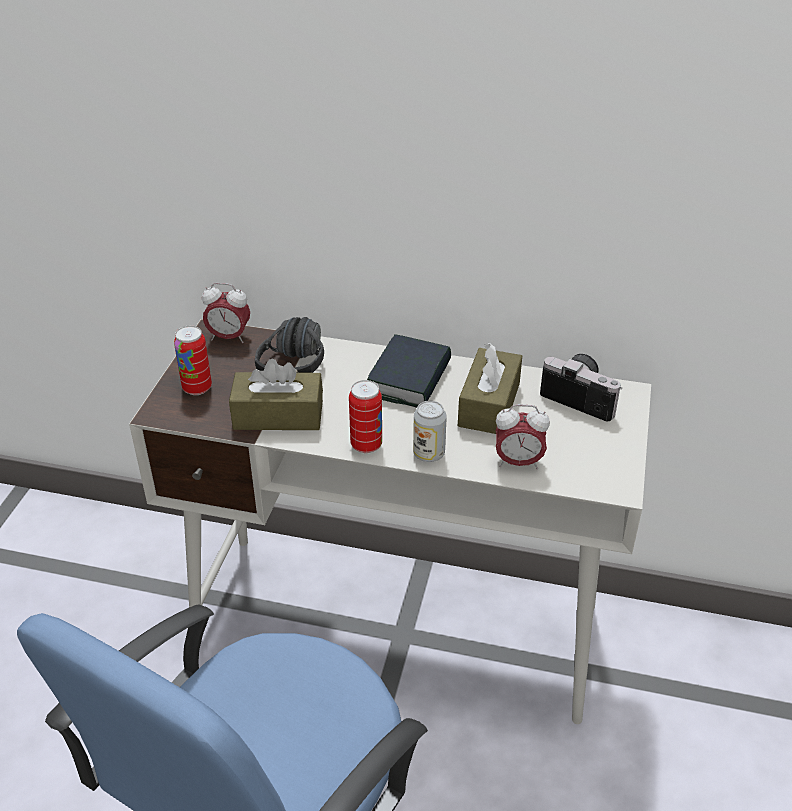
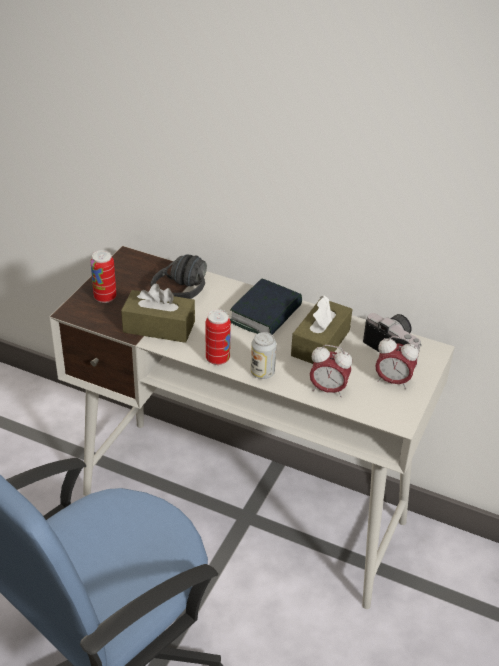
camera: 10 degrees right, 0 degrees up
alarm clock [202,283,250,343] -> alarm clock moved to [375,336,419,389]

